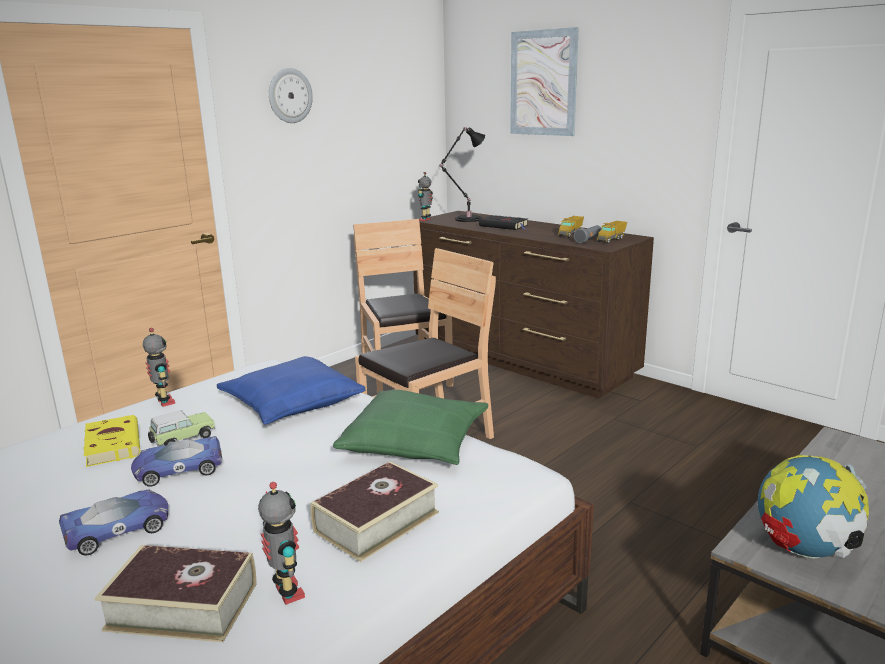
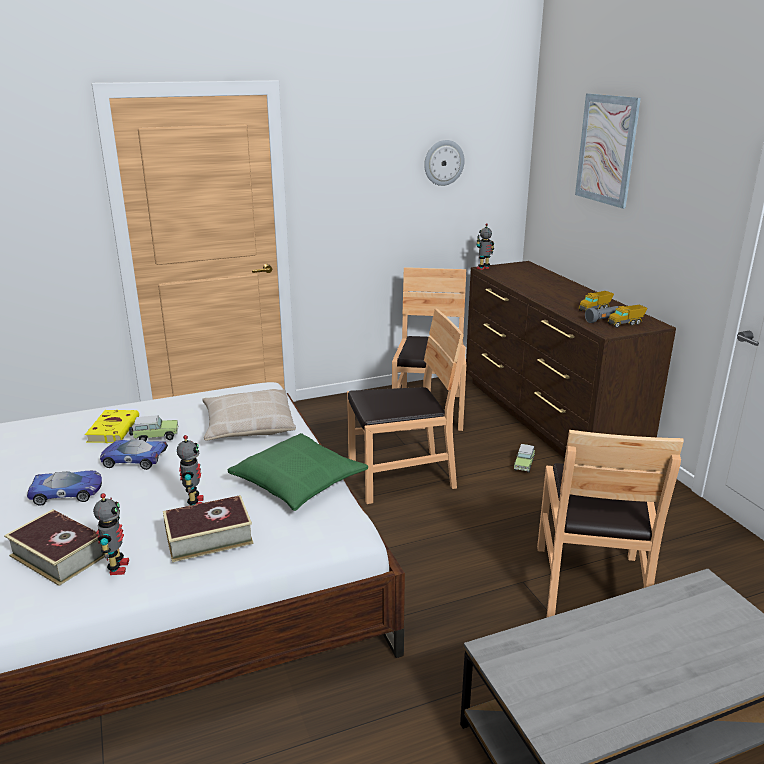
camera: 25 degrees right, 5 degrees up
toy robot [143,328,175,407] -> toy robot moved to [177,435,204,506]
blue pillow [217,356,365,424] -> beige pillow [203,389,296,441]
wall clock [269,68,313,123] -> wall clock moved to [424,140,465,186]
black table lamp [439,127,485,222] -> none
black book [479,215,528,230] -> none
globe [758,455,869,559] -> none
none -> toy car [514,444,535,473]
none -> brown chair [537,430,684,618]

